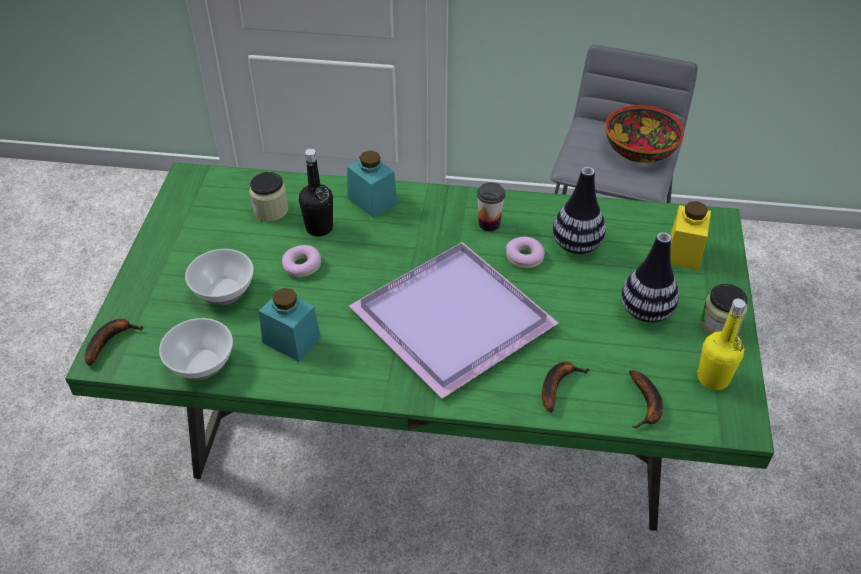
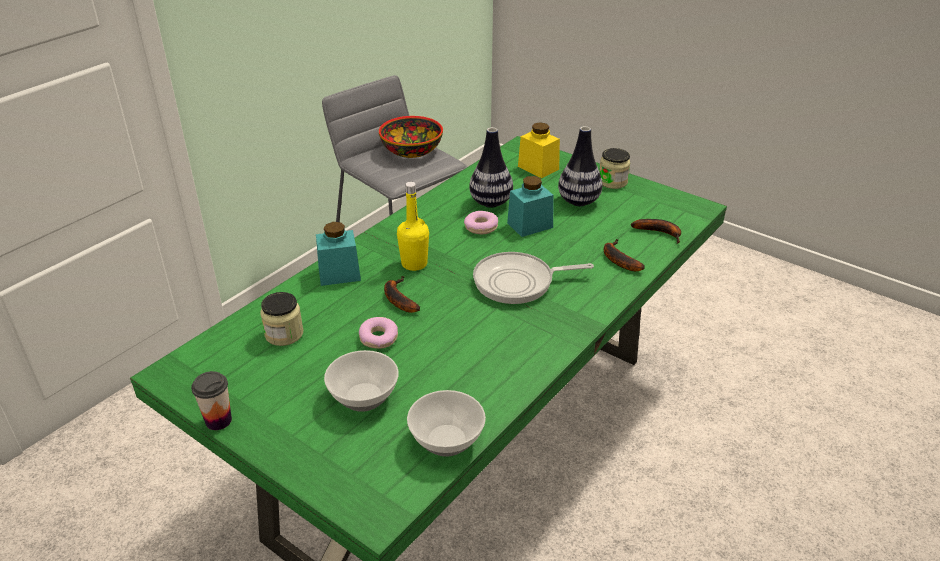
camera: 60 degrees left, 10 degrees down
banana [85,319,143,366] -> banana moved to [384,276,420,313]
turquoise jar [259,288,321,362] -> turquoise jar moved to [507,176,554,237]
black bottle [299,149,333,236] -> none
purple tray [349,242,558,399] -> frying pan [473,252,594,304]
cup [477,182,506,231] -> cup moved to [191,371,232,430]
yellow bottle [697,299,746,390] -> yellow bottle moved to [397,182,429,271]

